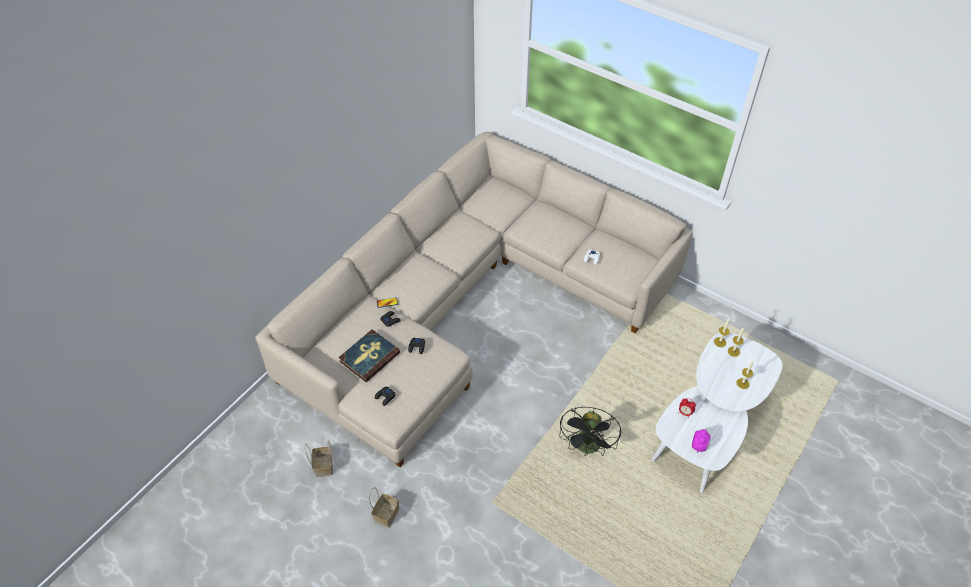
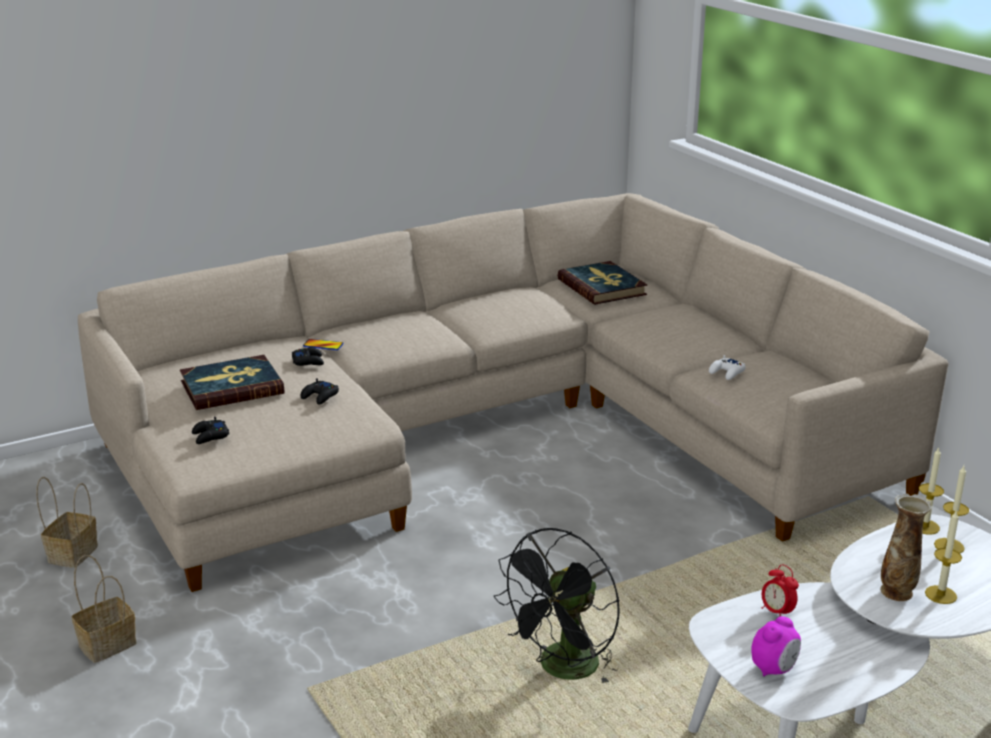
camera: 25 degrees right, 25 degrees down
none -> book [557,261,647,305]
none -> vase [880,494,932,601]

